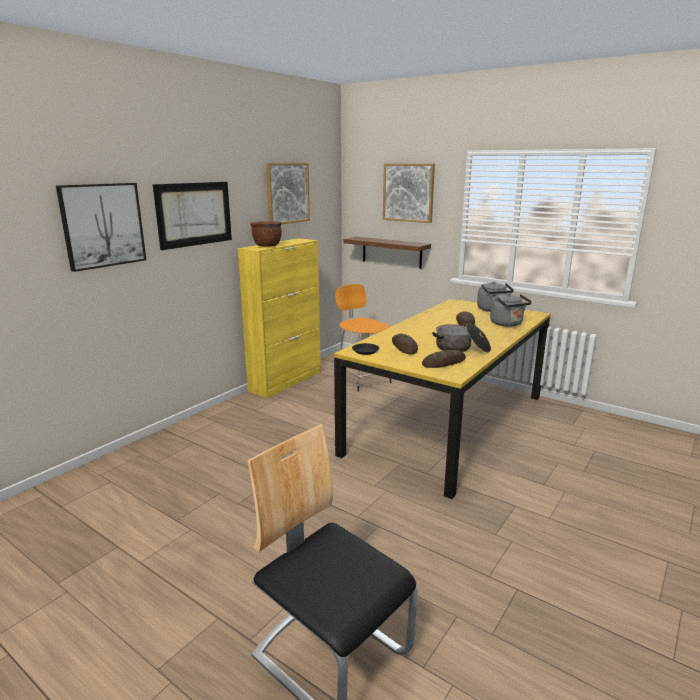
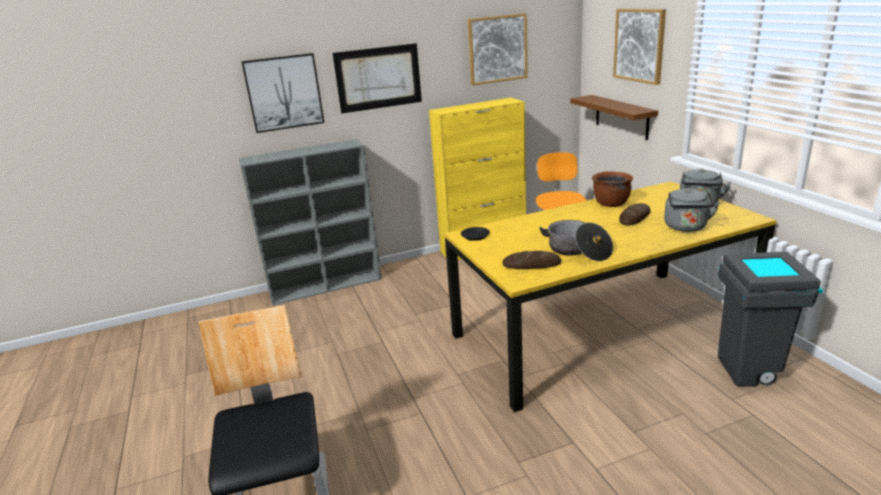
camera: 35 degrees right, 5 degrees up
brown cooking pot [250,221,282,247] -> brown cooking pot moved to [592,172,633,207]
bread [392,334,418,354] -> none
none -> grey bookcase [239,139,382,306]
none -> grey trash can [718,251,823,387]

